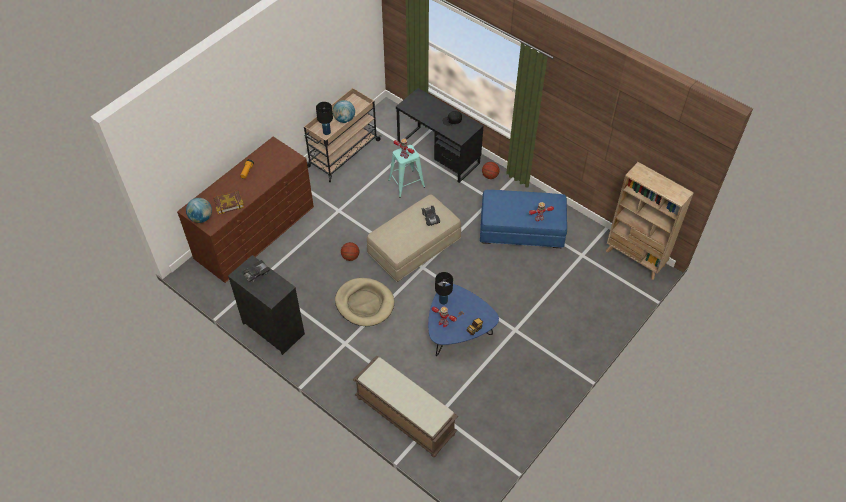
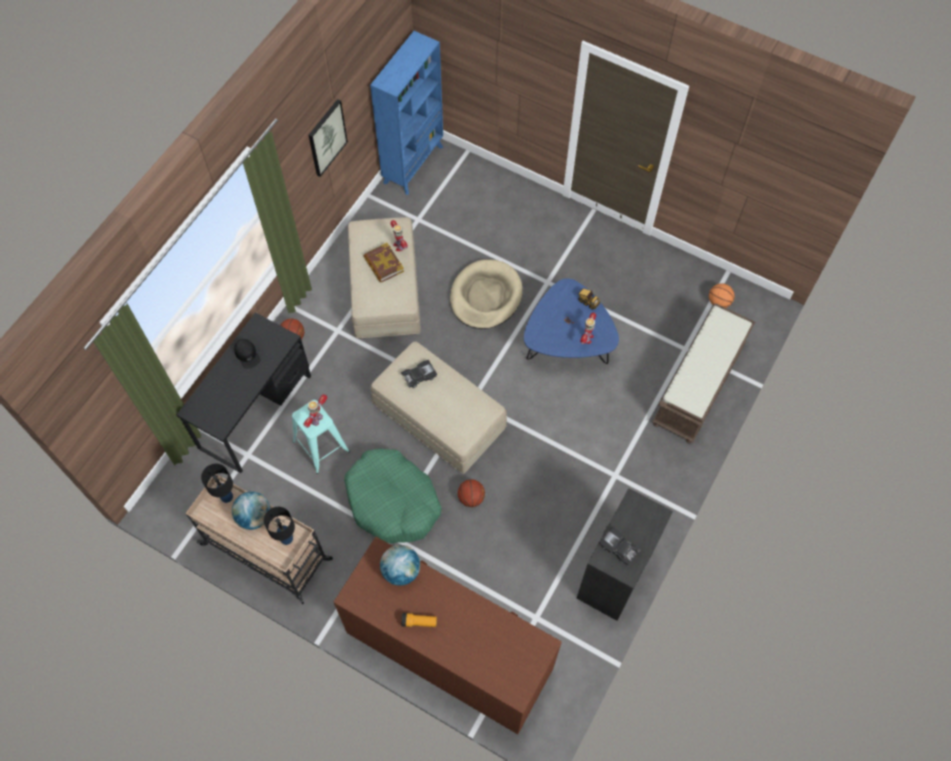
camera: 100 degrees left, 10 degrees up
globe [186,198,212,223] -> globe moved to [380,545,420,586]
book [213,190,244,215] -> book moved to [364,243,404,282]
beige dog bed [335,278,395,326] -> beige dog bed moved to [450,259,523,329]
black table lamp [435,272,453,305] -> black table lamp moved to [201,464,233,503]
blue ottoman [480,190,567,248] -> beige ottoman [348,217,421,339]
beige bookcase [606,162,694,280] -> blue bookcase [370,31,443,195]
none -> picture [309,99,348,177]
none -> green dog bed [344,449,442,544]
none -> basketball [709,283,735,308]

